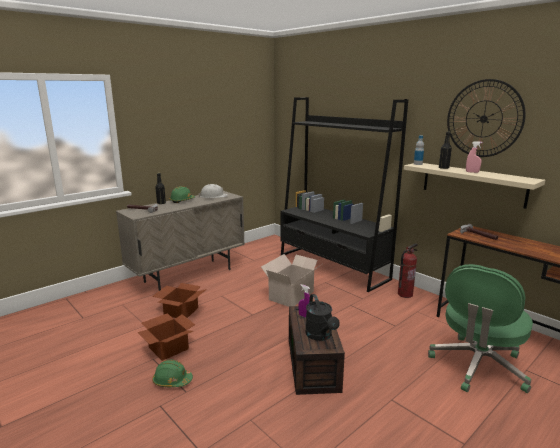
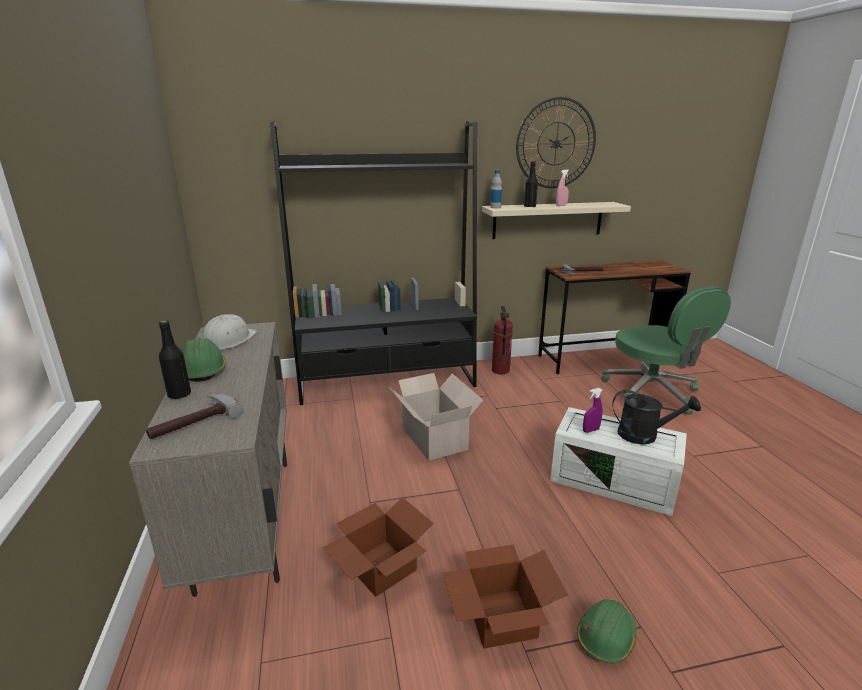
camera: 60 degrees left, 5 degrees up
brown storage box [289,306,345,395] -> white storage box [550,407,687,516]

